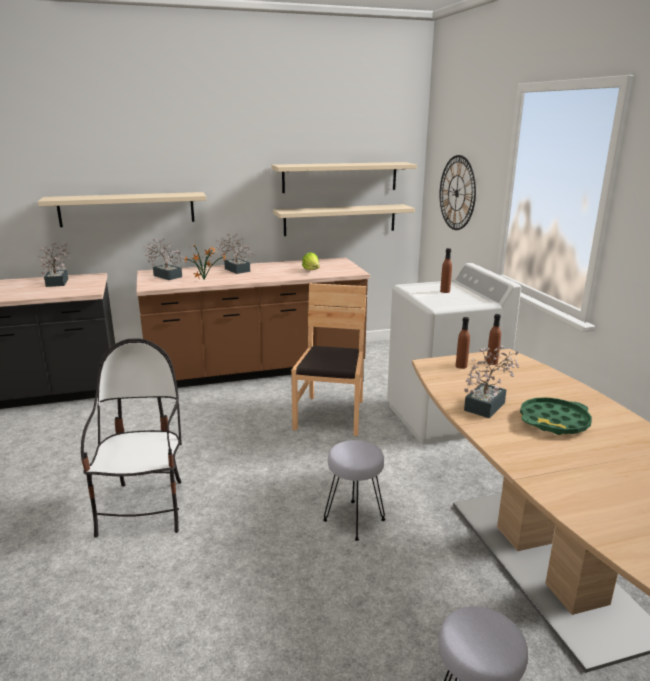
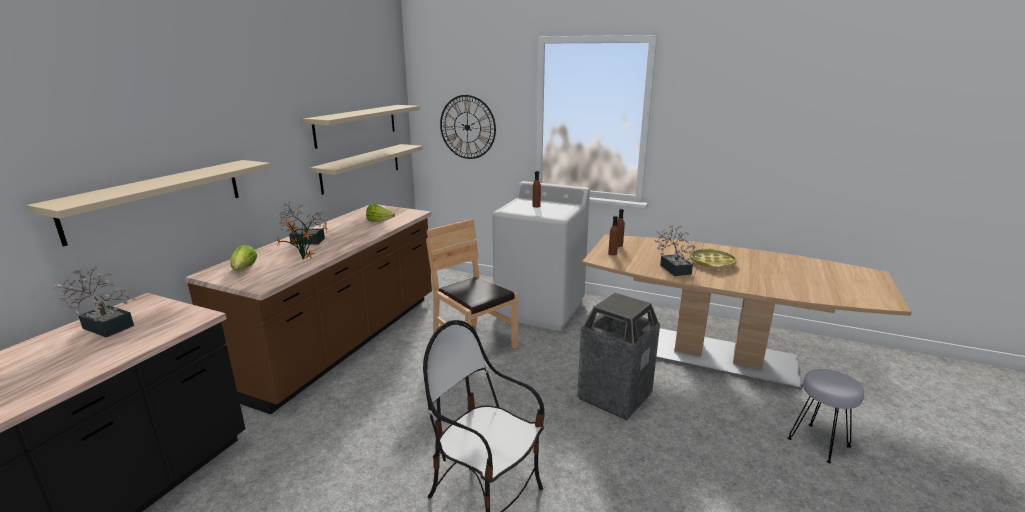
camera: 50 degrees left, 0 degrees up
potted plant [143,238,185,280] -> lettuce [230,245,257,270]
grey stool [323,440,386,541] -> trash can [577,292,660,420]
green tray [520,397,592,435] -> yellow tray [690,248,737,269]

